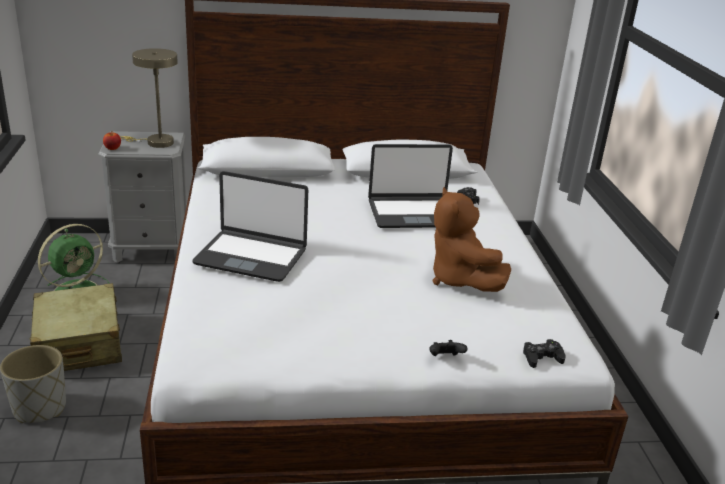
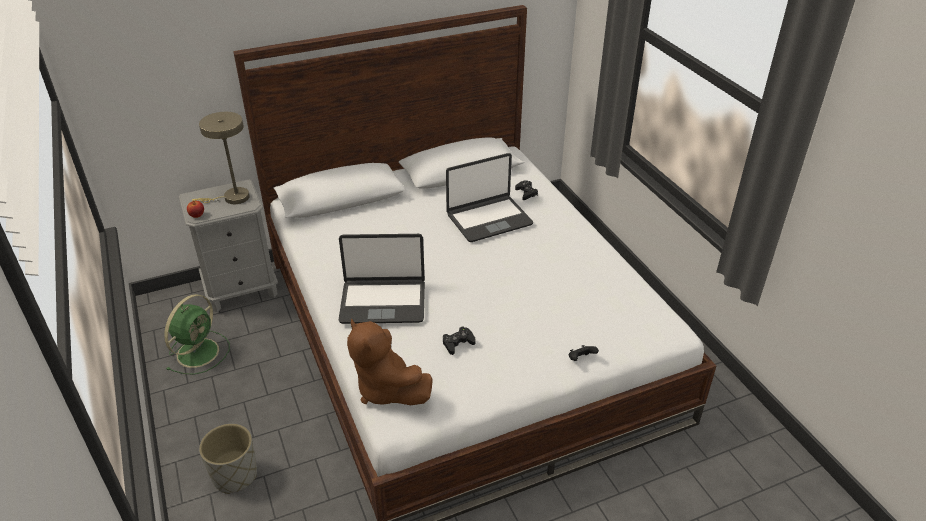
camera: 15 degrees left, 10 degrees up
beige suitcase [30,283,122,371] -> none
brown plush toy [433,187,511,292] -> brown plush toy moved to [347,319,433,405]
black game controller [523,339,566,368] -> black game controller moved to [443,326,476,355]

